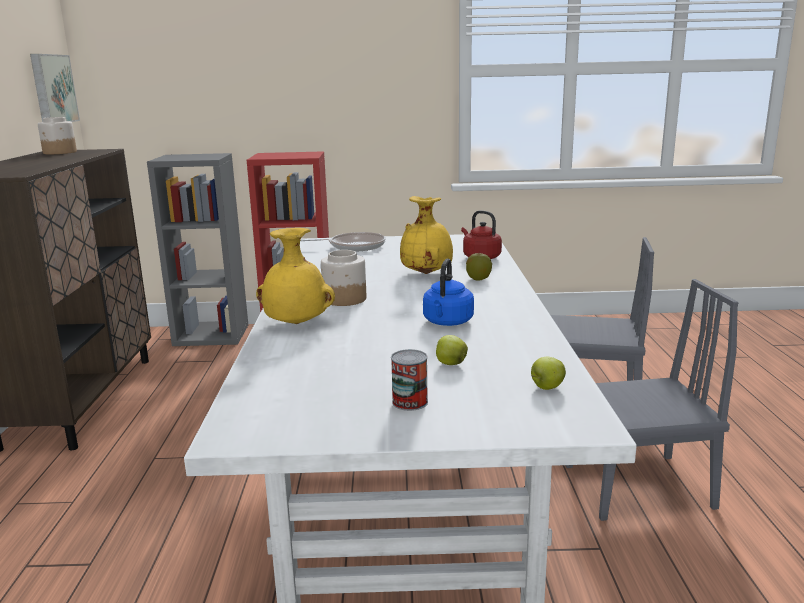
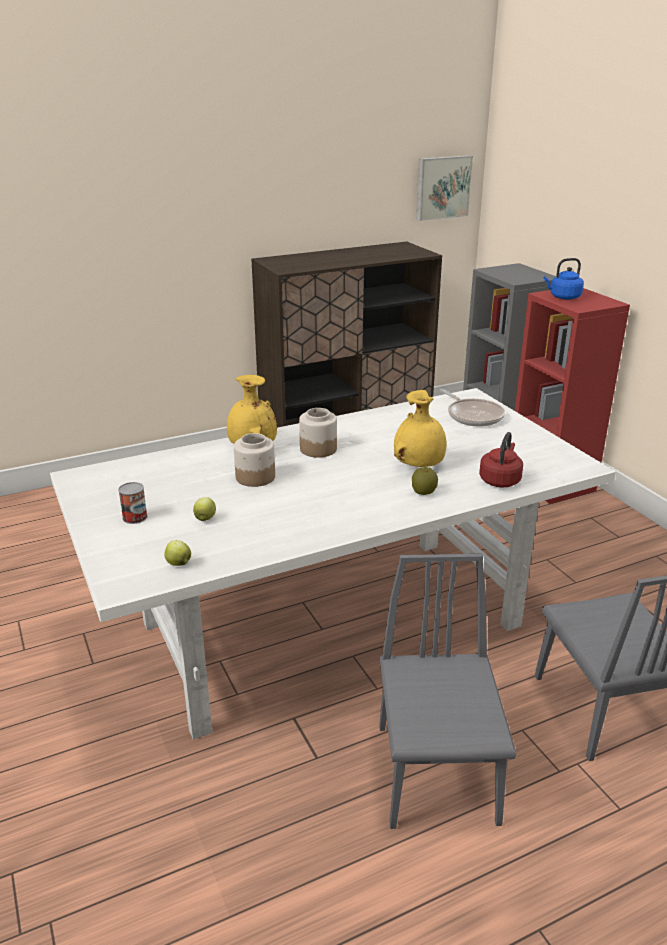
camera: 65 degrees right, 10 degrees up
jar [38,117,77,154] -> jar moved to [234,433,275,487]
blue kettle [423,259,474,326] -> blue kettle moved to [543,258,584,300]
grey chair [565,279,739,521] -> grey chair turned 150 degrees counterclockwise [379,554,516,829]

